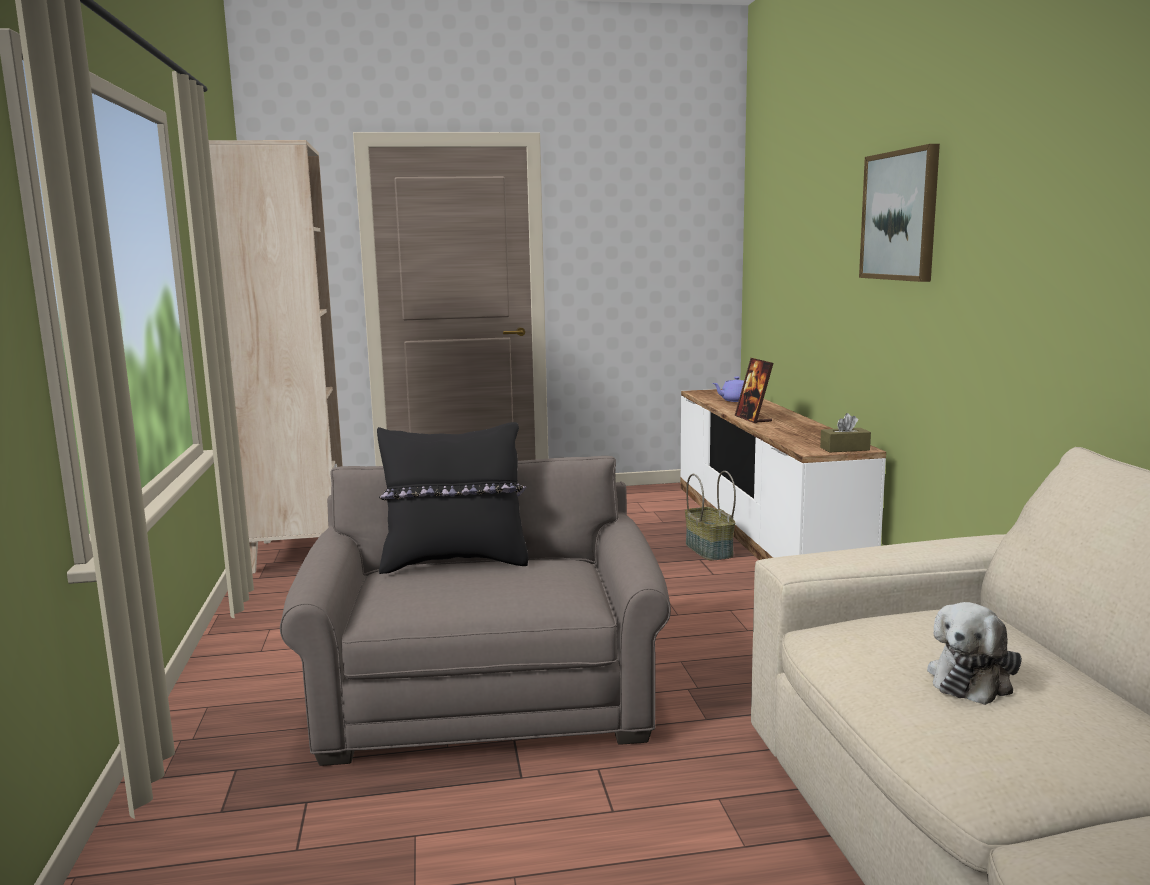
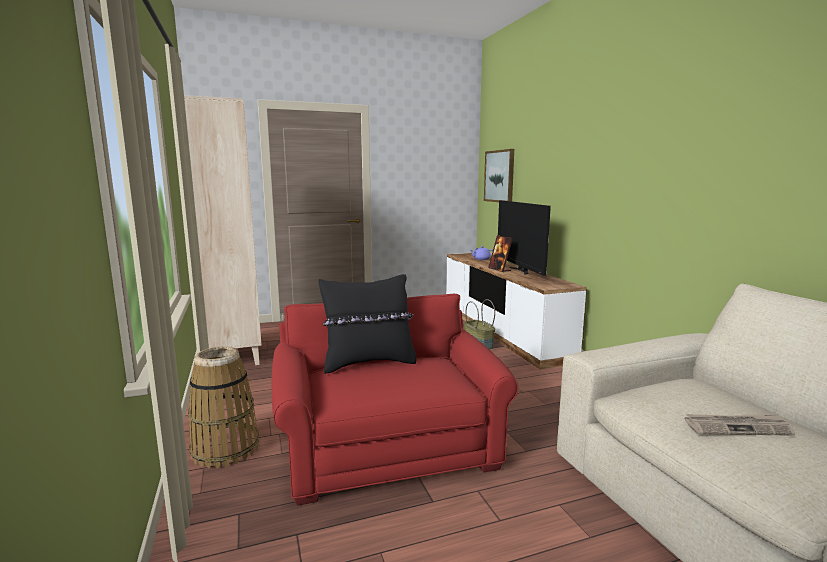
camera: 10 degrees left, 0 degrees up
grey armchair [280,456,671,766] -> red armchair [272,294,518,505]
brown tissue box [820,413,871,452] -> none
picture [859,144,940,282] -> picture moved to [484,149,514,202]
plush toy [927,602,1022,705] -> newspaper [684,413,795,436]
none -> basket [188,346,259,468]
none -> television [498,200,551,276]

